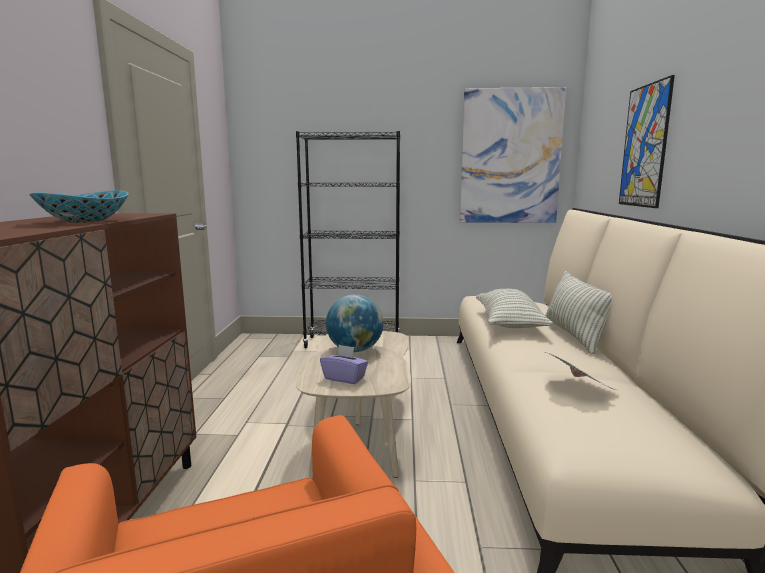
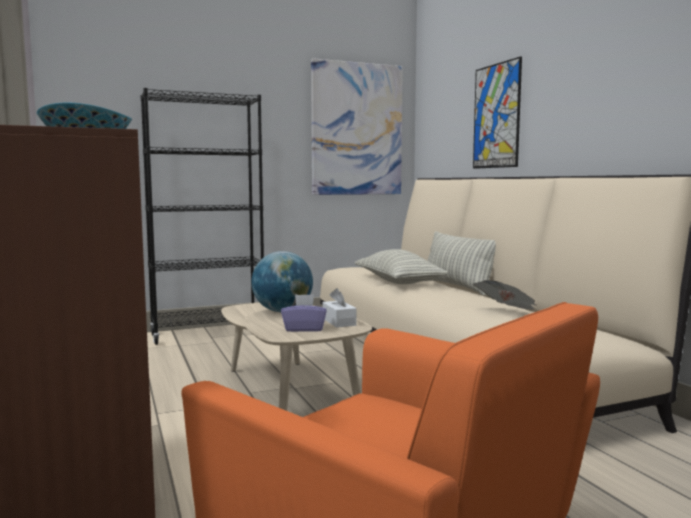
camera: 25 degrees left, 5 degrees down
none -> white tissue box [322,288,357,328]

